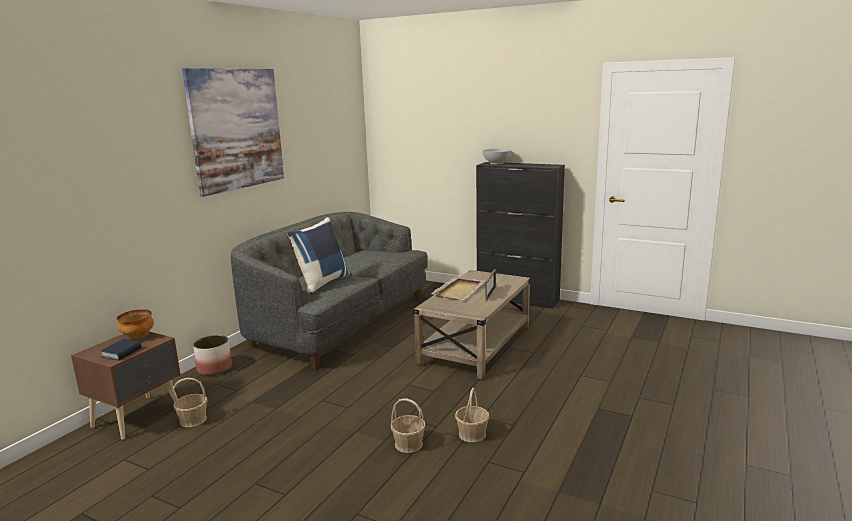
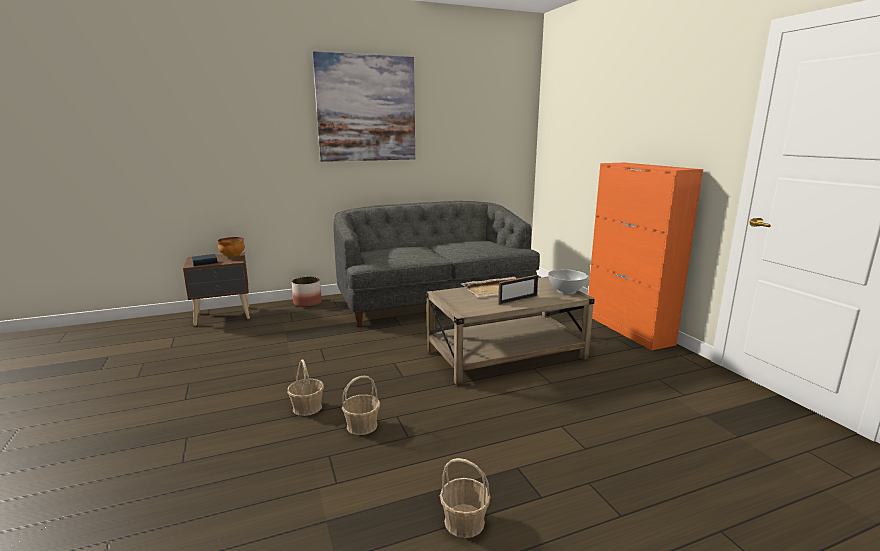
camera: 40 degrees right, 0 degrees up
basket [173,378,208,427] -> basket moved to [440,458,490,538]
blue pillow [287,217,351,295] -> none
black cabinet [476,162,565,309] -> orange cabinet [588,163,703,350]
white bowl [482,149,512,164] -> white bowl moved to [548,269,588,294]

